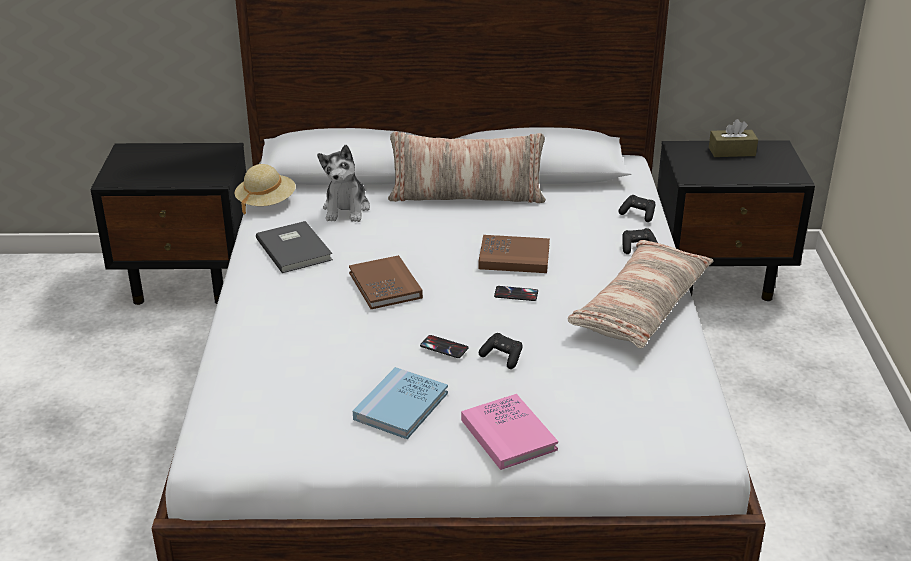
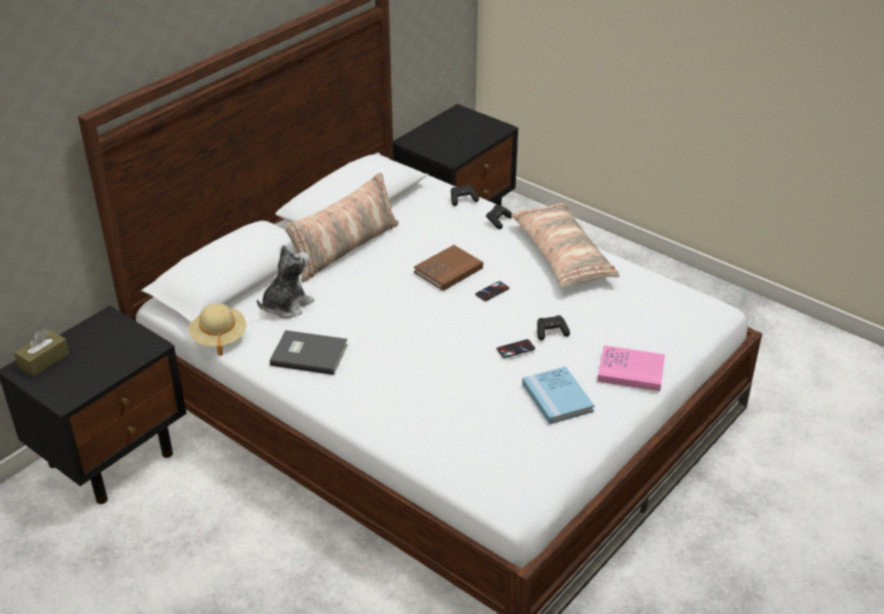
camera: 50 degrees left, 5 degrees up
plush toy [317,145,370,222] -> plush toy turned 90 degrees counterclockwise [257,245,314,318]
brown book [349,255,423,309] -> none
brown tissue box [709,119,758,157] -> brown tissue box moved to [14,329,69,377]

